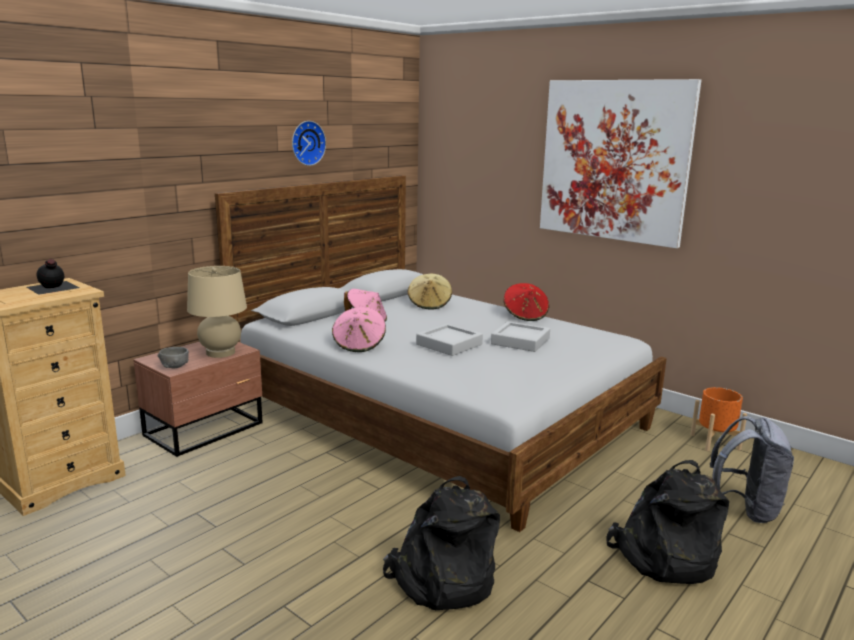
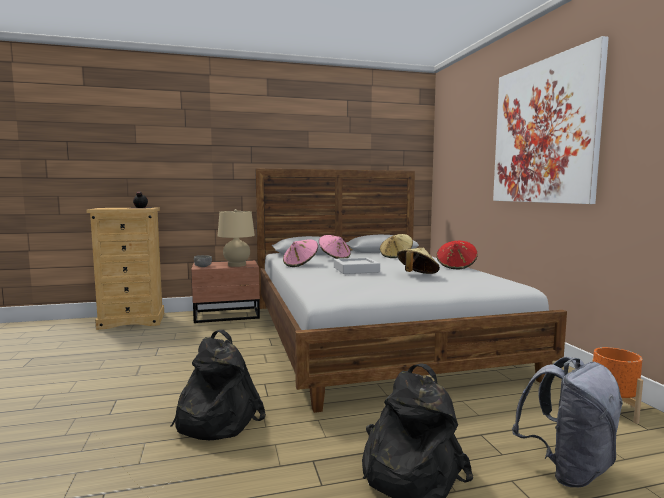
camera: 35 degrees right, 10 degrees down
wall clock [292,121,326,166] -> none
grey tray [491,321,550,352] -> beige hat [397,248,440,274]

